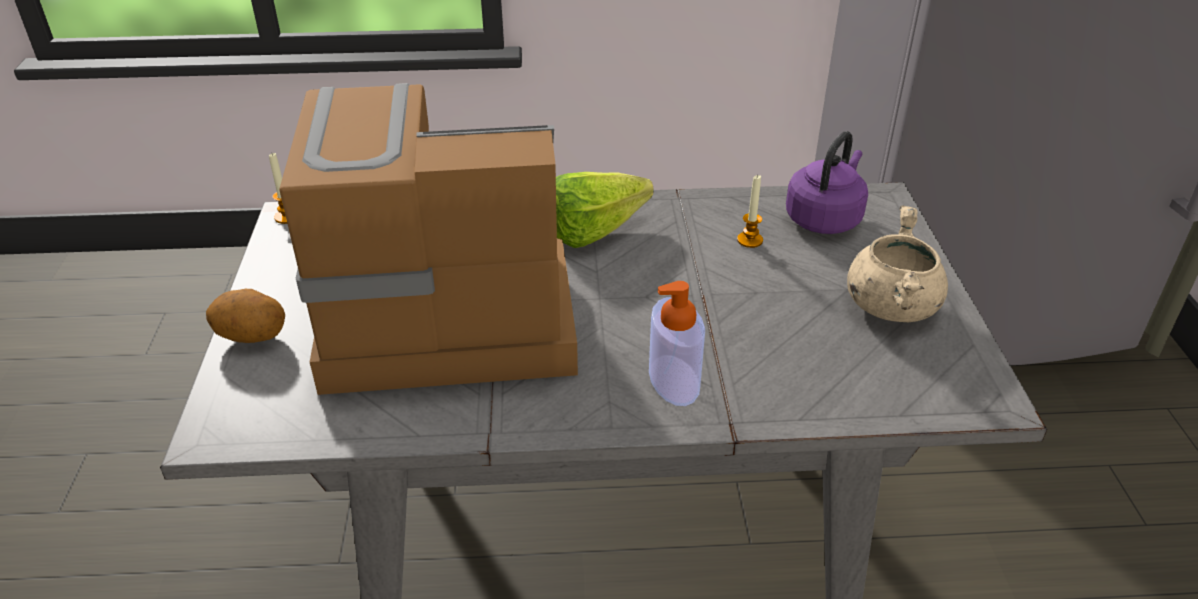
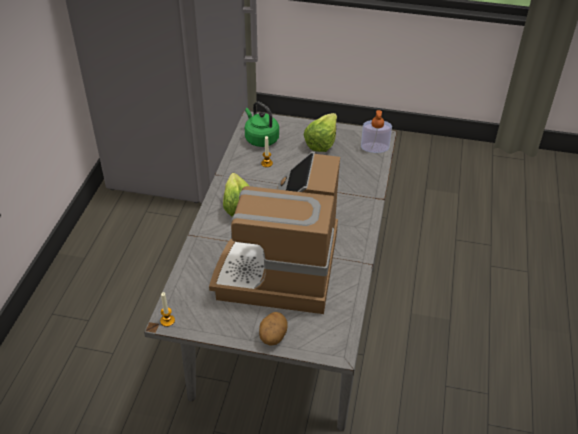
camera: 75 degrees left, 5 degrees up
soap dispenser [649,281,705,406] -> soap dispenser moved to [361,110,392,153]
purple kettle [786,131,868,234] -> green kettle [245,101,279,147]
beige cooking pot [847,205,948,322] -> lettuce [304,113,337,152]

